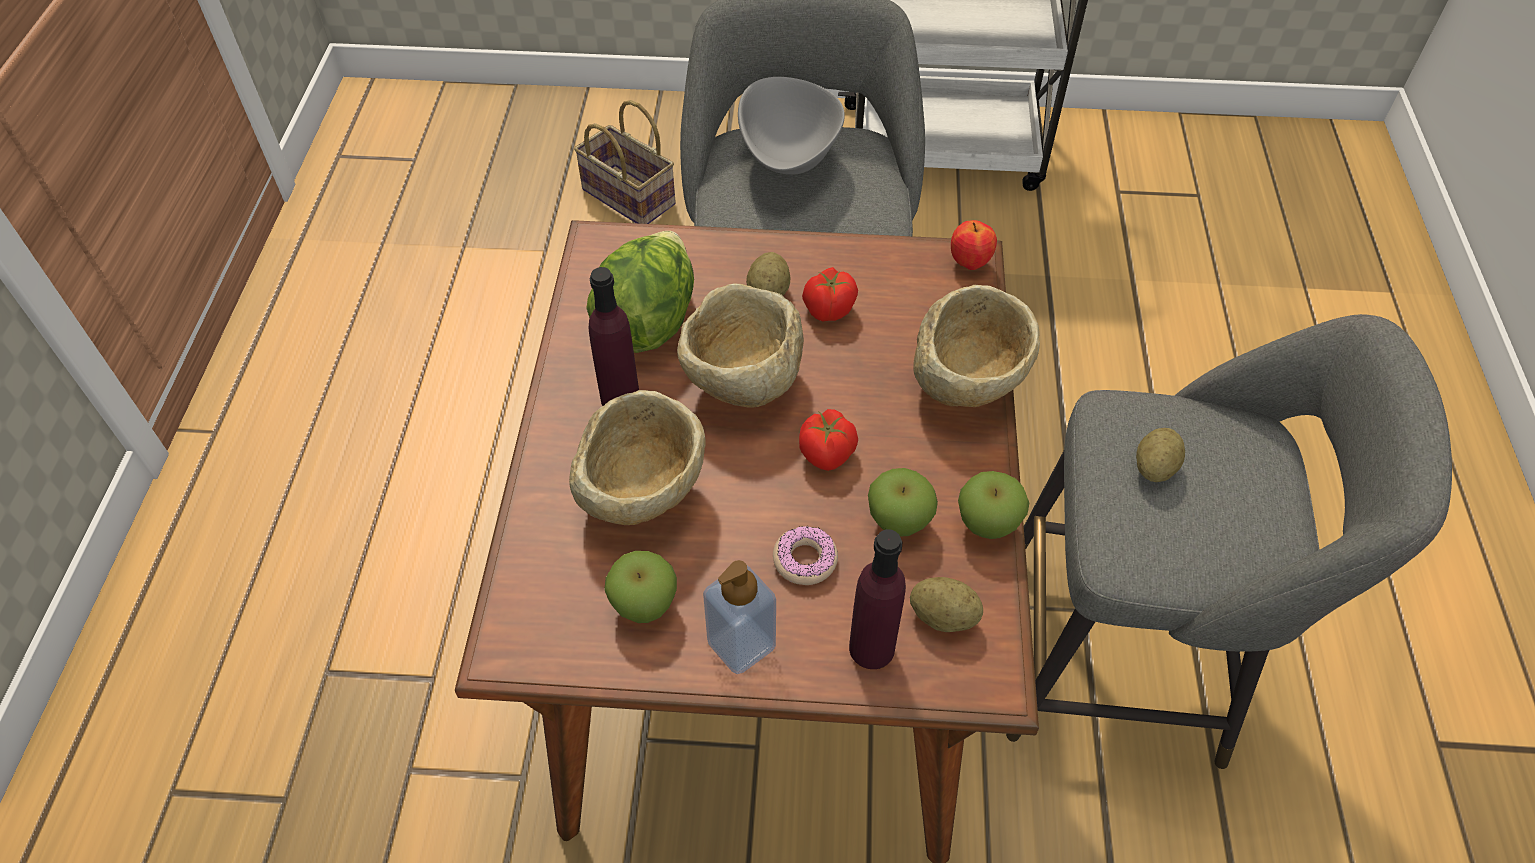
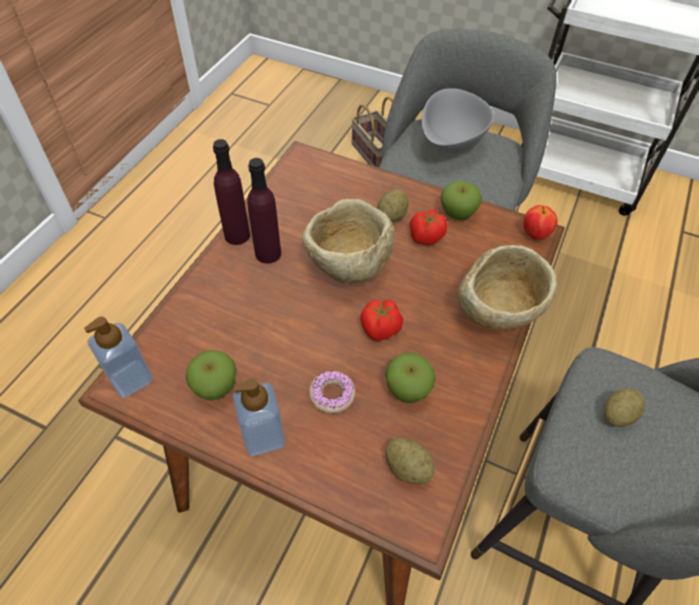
camera: 20 degrees right, 0 degrees up
beige bowl [569,390,706,525] -> none
lettuce [586,231,694,353] -> none
purple bottle [849,529,906,669] -> purple bottle moved to [213,139,250,245]
apple [958,471,1029,539] -> apple moved to [441,181,482,220]
none -> soap dispenser [84,317,153,398]

